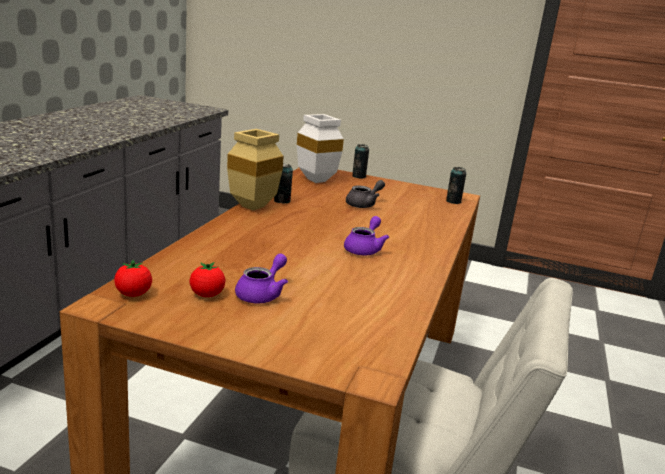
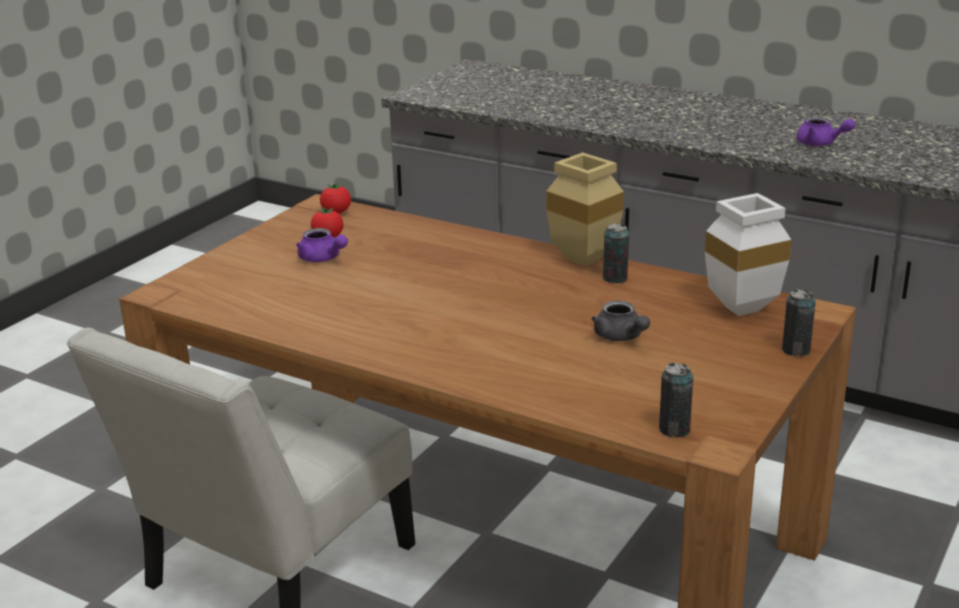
camera: 105 degrees right, 5 degrees up
purple teapot [344,216,389,255] -> purple teapot moved to [796,117,855,146]

